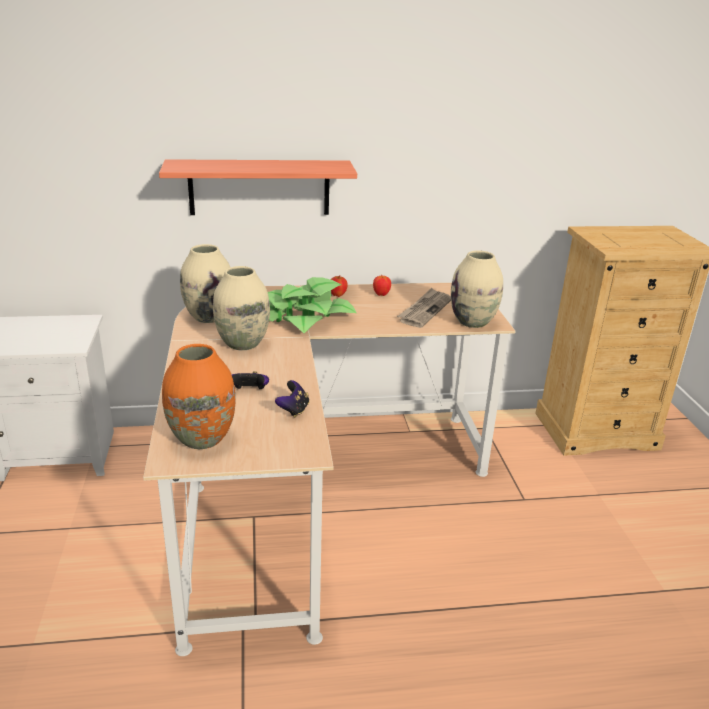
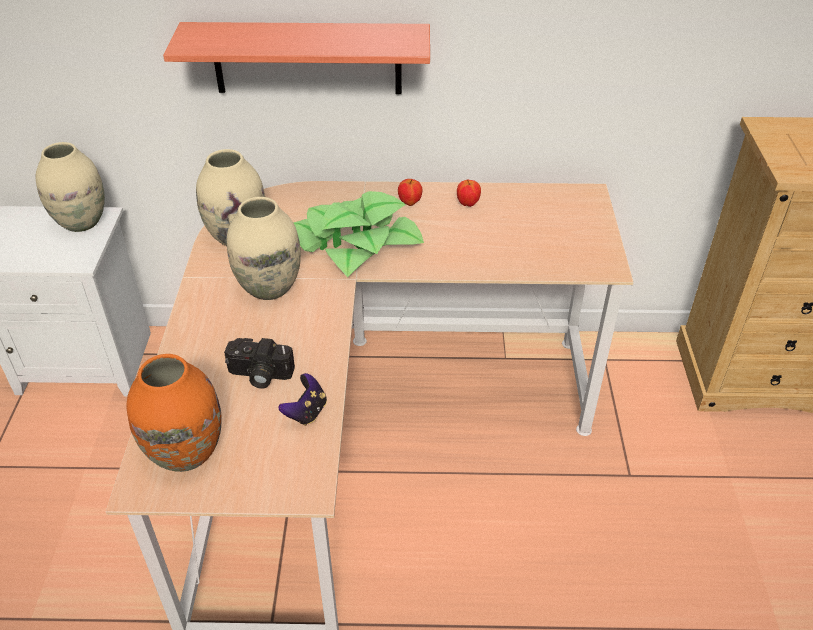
camera: 10 degrees right, 15 degrees up
game controller [231,371,269,389] -> camera [224,338,295,389]
newspaper [397,288,451,328] -> none
beige vase [451,250,503,328] -> beige vase moved to [35,142,105,232]

